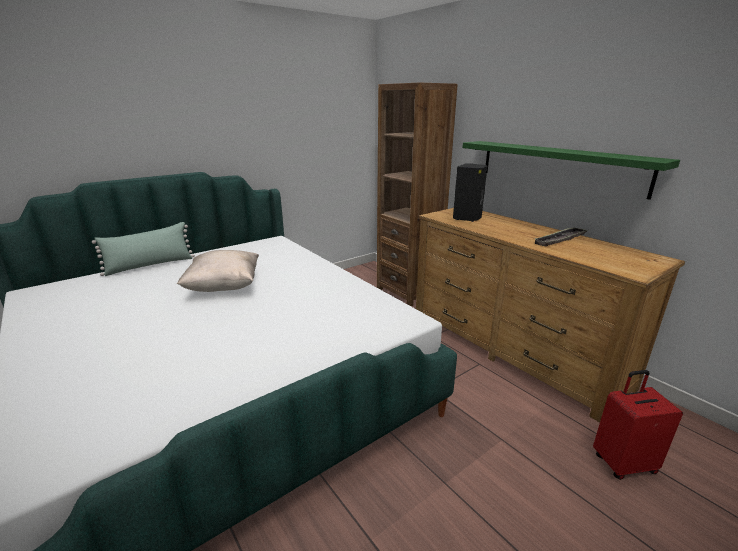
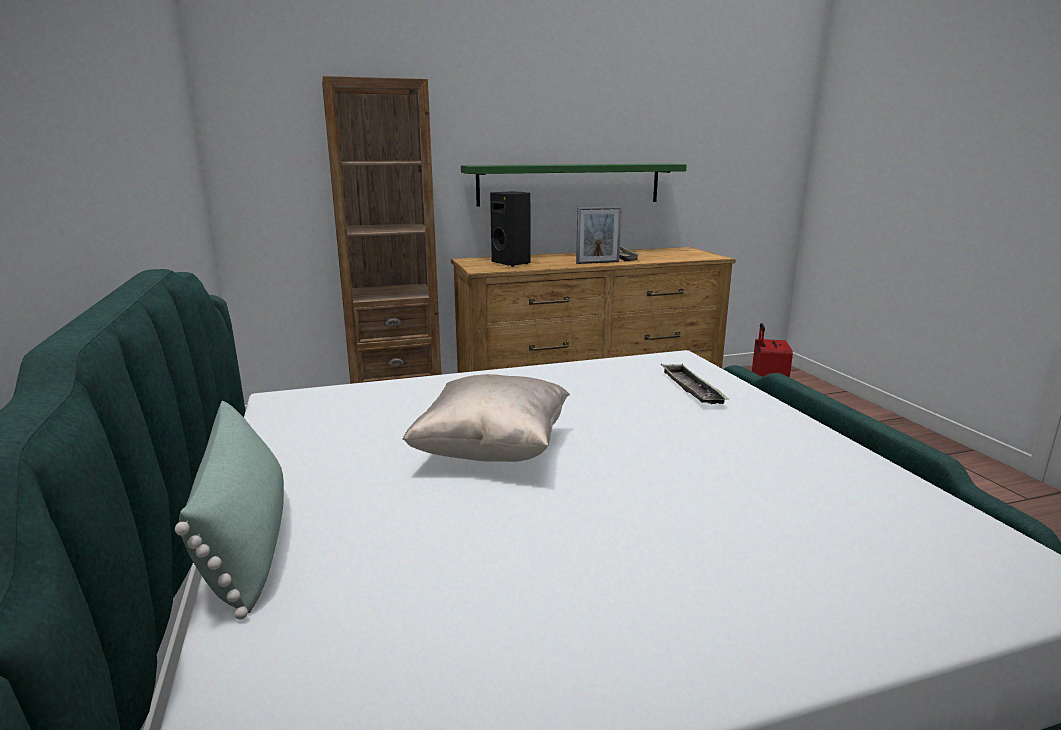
camera: 70 degrees left, 5 degrees down
none -> picture frame [576,206,622,264]
none -> tray [662,364,729,404]

